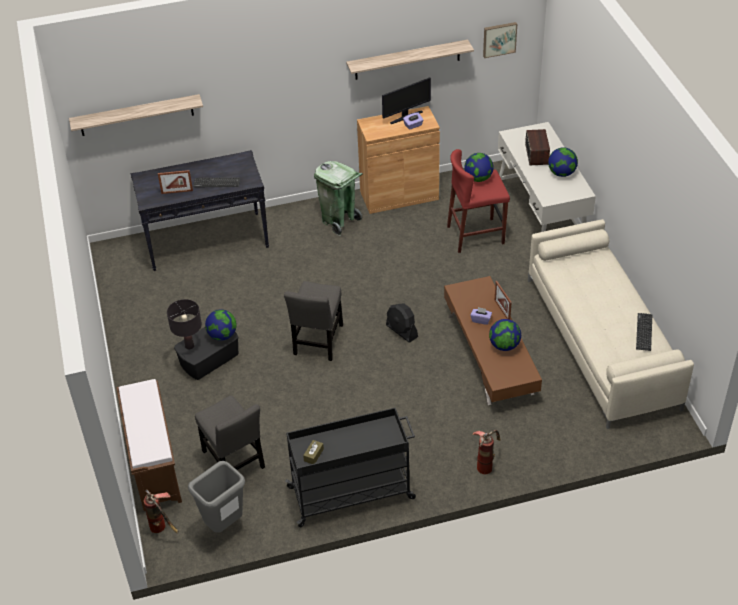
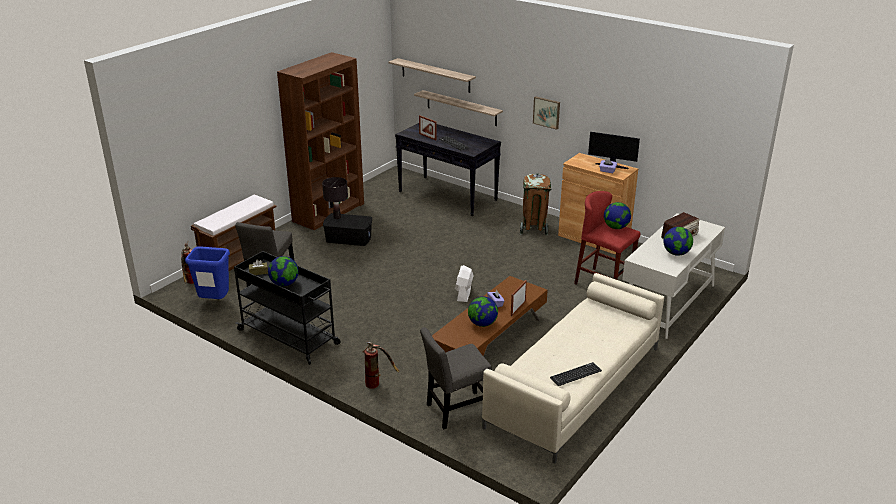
camera: 50 degrees right, 15 degrees down
grey trash can [188,461,245,533] -> blue trash can [185,246,230,299]
globe [205,309,237,341] -> globe moved to [268,256,299,286]
grey chair [284,281,343,361] -> grey chair moved to [420,327,492,430]
green trash can [314,161,363,236] -> brown trash can [520,173,551,235]
shelf [346,40,474,80] -> shelf moved to [414,90,503,126]
black fan [386,303,418,343] -> white fan [455,265,474,302]
picture [483,22,517,58] -> picture moved to [533,96,560,130]
none -> brown bookcase [277,52,364,230]

